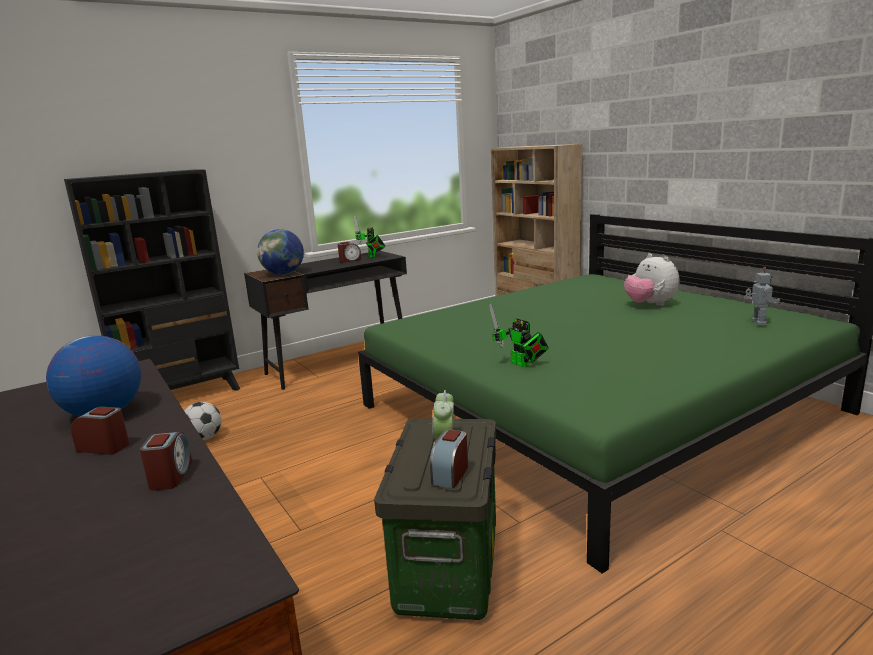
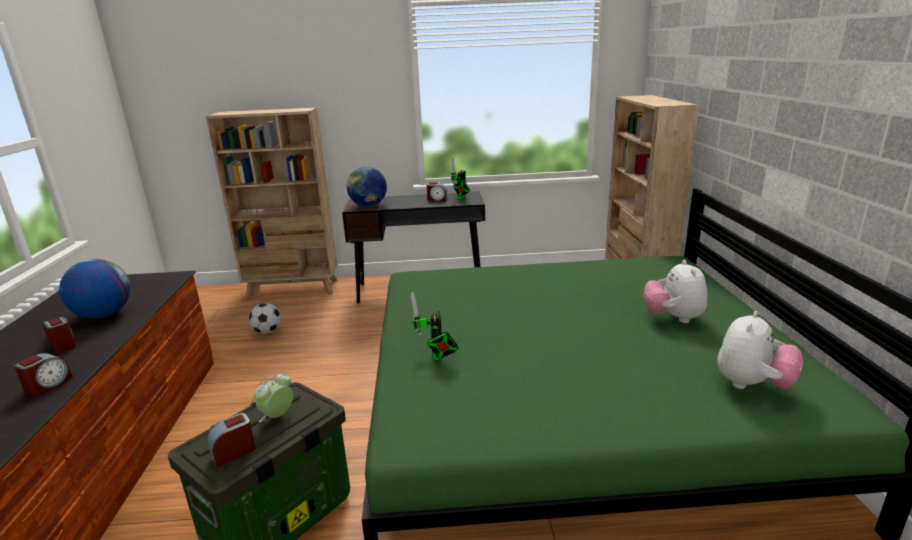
camera: 30 degrees right, 5 degrees up
black bookcase [64,169,240,391] -> beige bookcase [206,107,337,300]
toy robot [745,267,781,325] -> plush toy [717,311,803,389]

